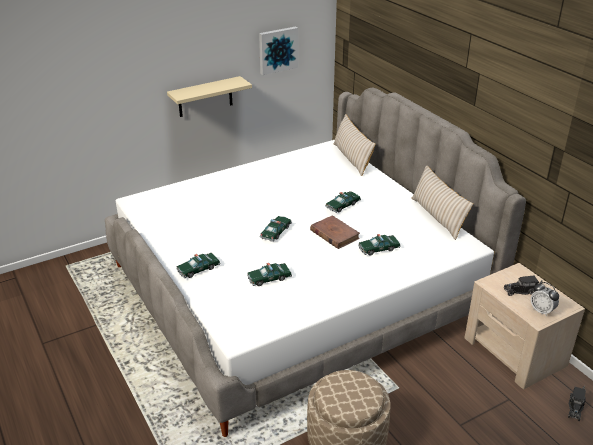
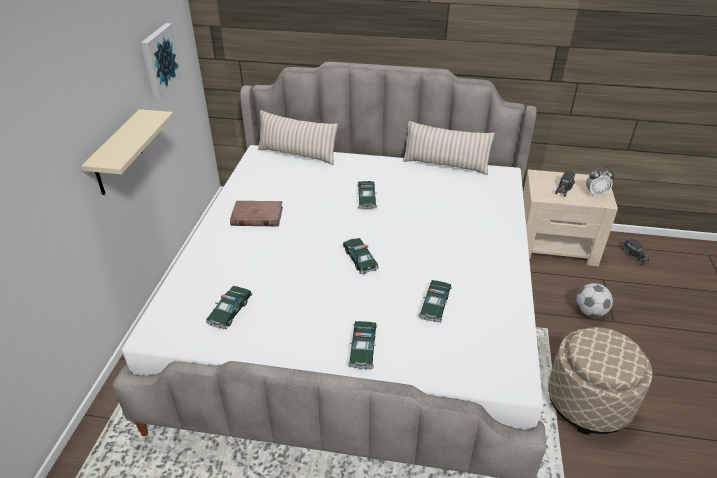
camera: 50 degrees left, 5 degrees up
brown book [310,215,360,249] -> brown book moved to [230,201,283,227]
toy car [358,234,401,255] -> toy car moved to [206,286,253,329]
none -> football [577,283,613,317]

